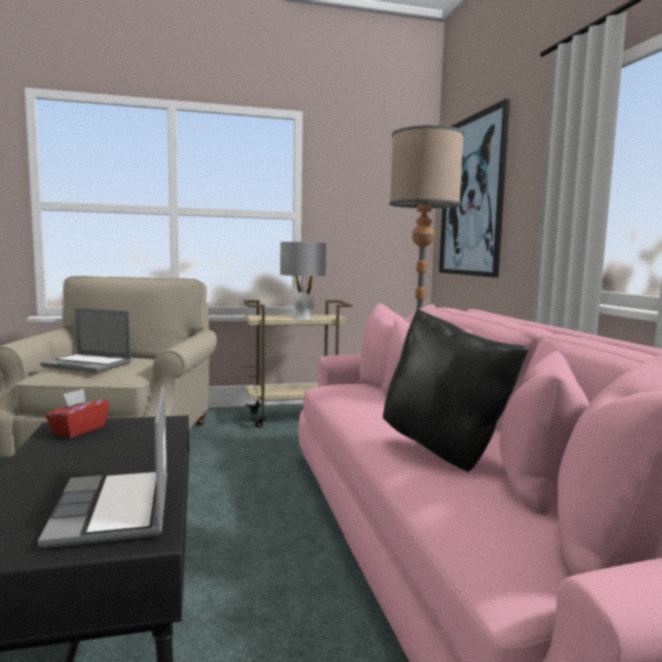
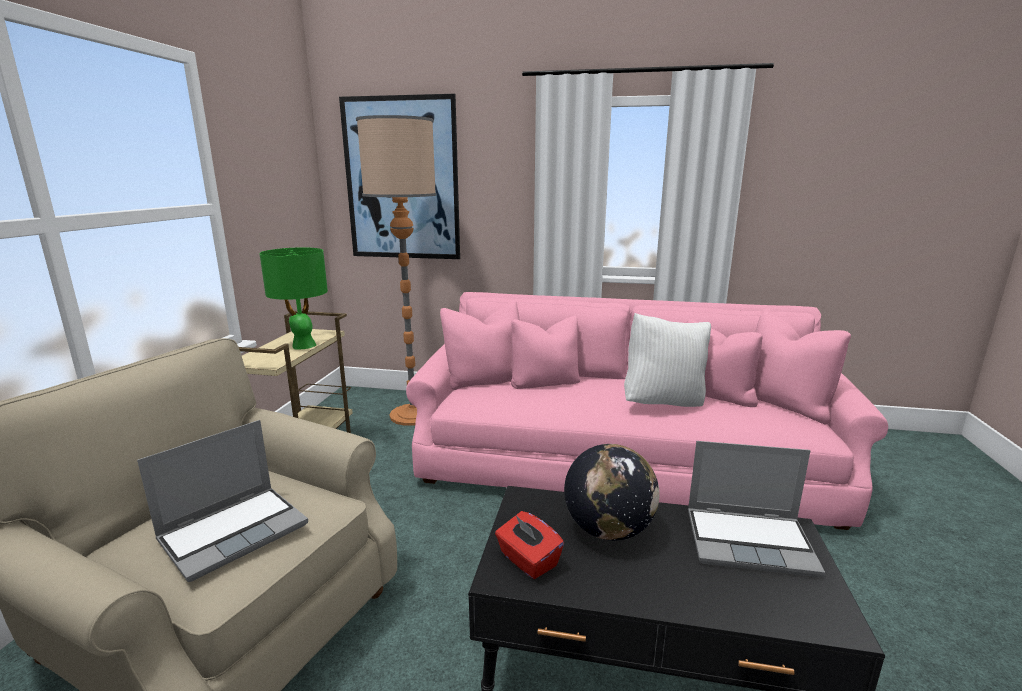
camera: 65 degrees left, 10 degrees up
grey table lamp [280,242,326,320] -> green table lamp [259,247,328,349]
black pillow [383,308,528,472] -> white pillow [624,313,711,407]
none -> globe [564,444,659,541]

